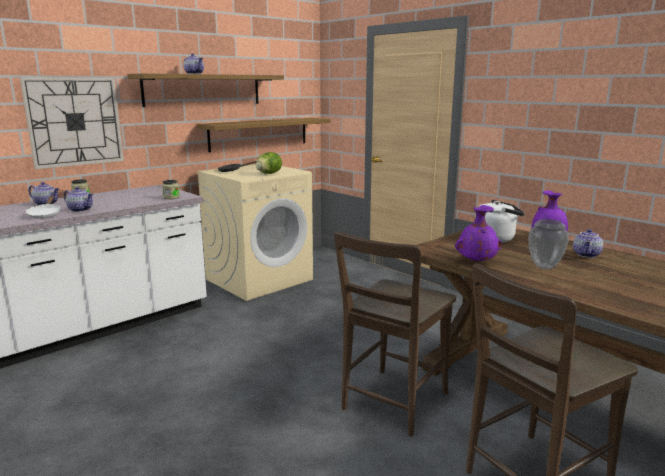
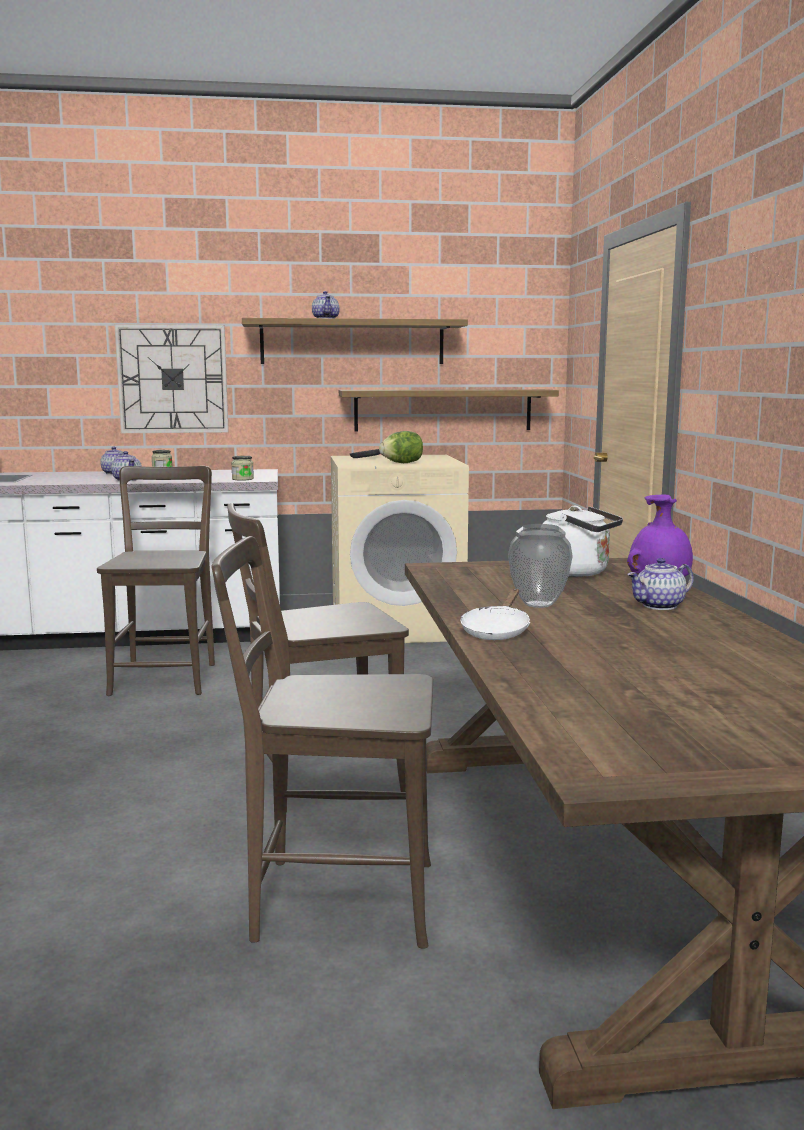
camera: 35 degrees right, 5 degrees down
white frying pan [25,196,61,219] -> white frying pan moved to [461,589,530,640]
purple vase [455,205,502,262] -> none
none -> brown chair [97,466,215,696]

